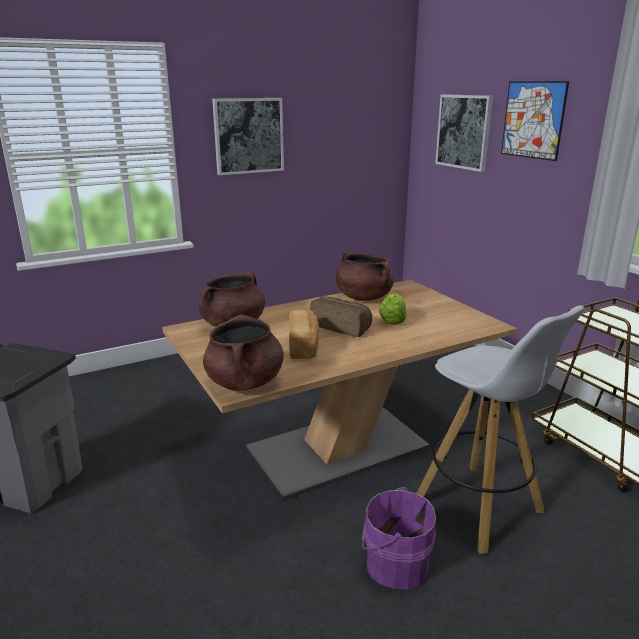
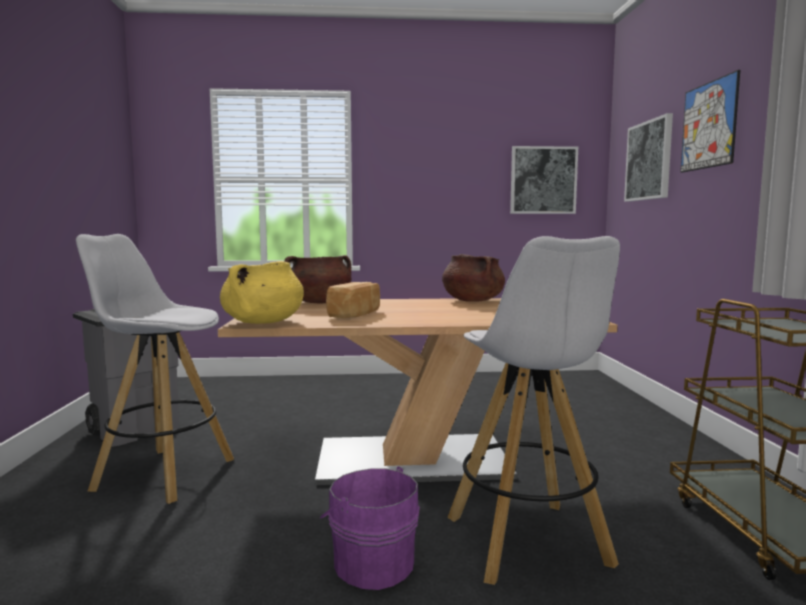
camera: 25 degrees right, 15 degrees down
brown cooking pot [203,315,284,391] -> yellow cooking pot [220,261,304,324]
picture [212,98,284,175] -> picture moved to [510,146,578,214]
bread [310,297,372,337] -> none
lettuce [379,293,406,324] -> none
none -> white stool [76,234,234,504]

